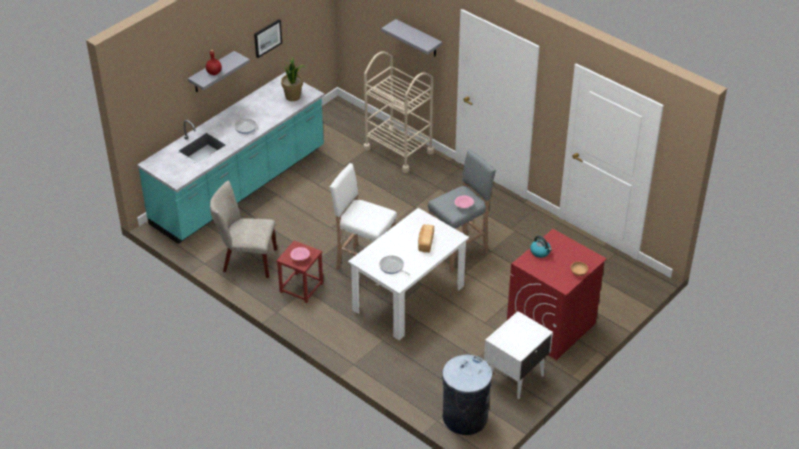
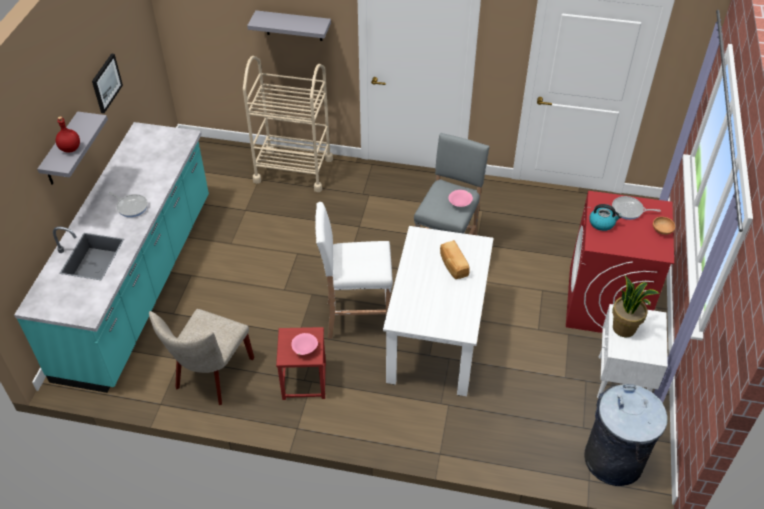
camera: 30 degrees left, 5 degrees up
beige chair [210,181,277,278] -> beige chair turned 45 degrees counterclockwise [149,309,254,405]
potted plant [281,58,305,101] -> potted plant moved to [612,276,660,337]
frying pan [379,255,410,276] -> frying pan moved to [612,196,661,220]

